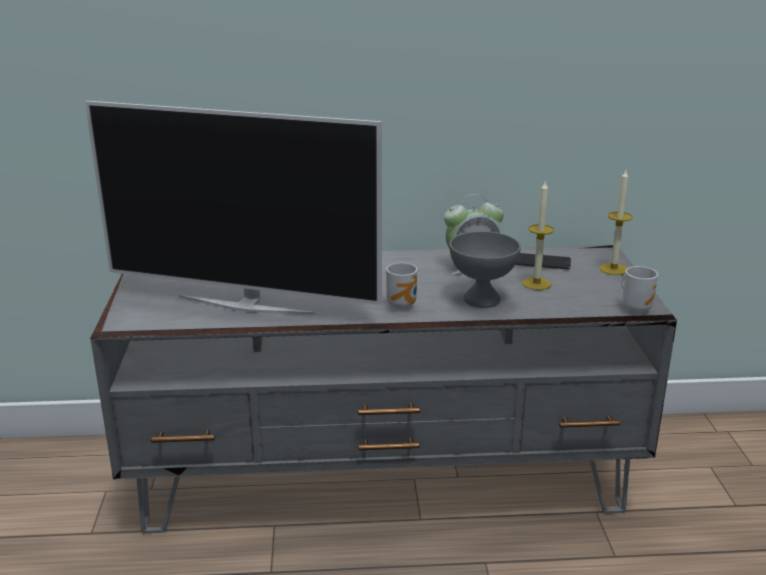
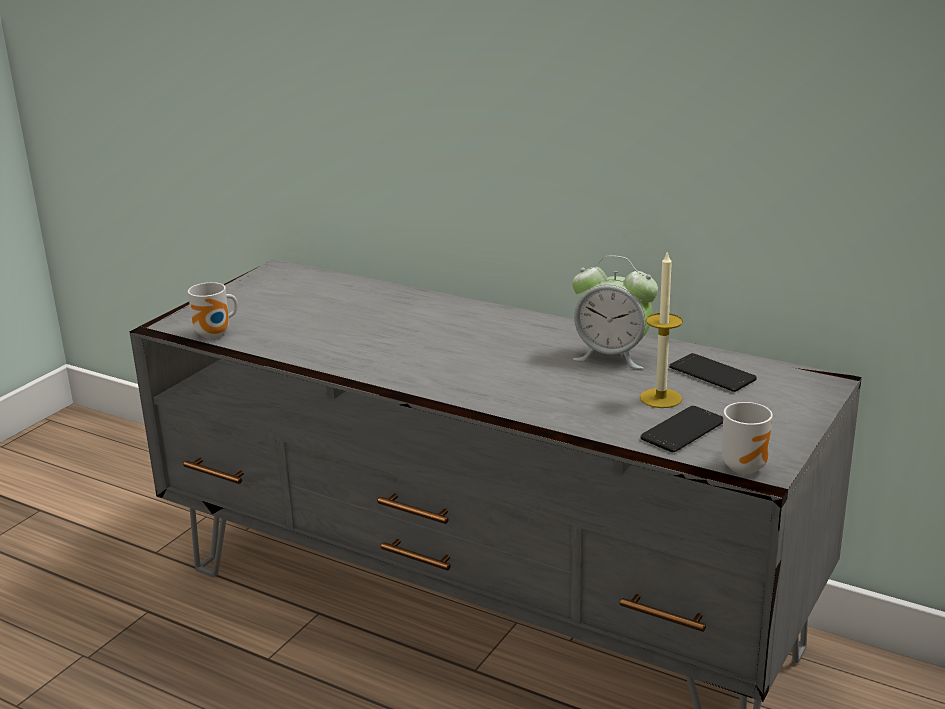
camera: 35 degrees right, 0 degrees up
television [85,101,382,315] -> none
mug [386,263,417,309] -> mug moved to [188,282,238,338]
grey bowl [449,231,521,308] -> none
candle [599,170,633,275] -> none
none -> phone [640,406,723,452]

